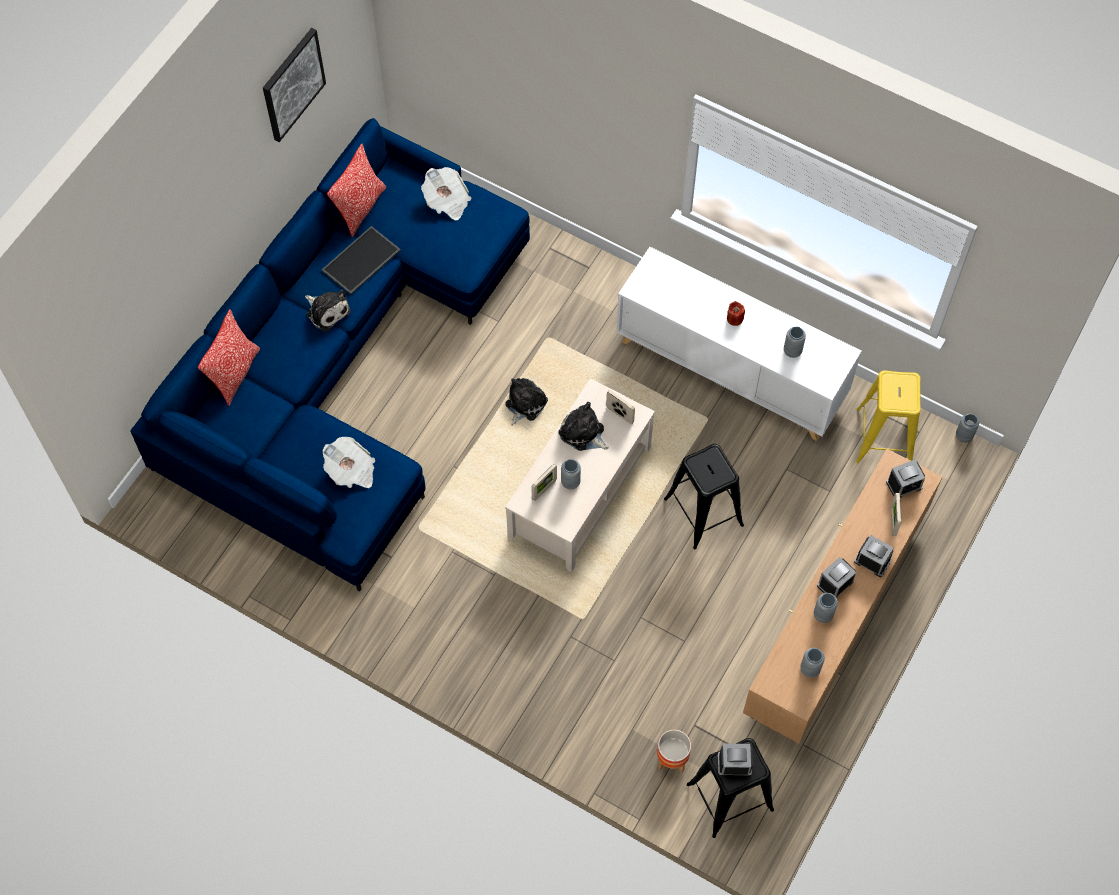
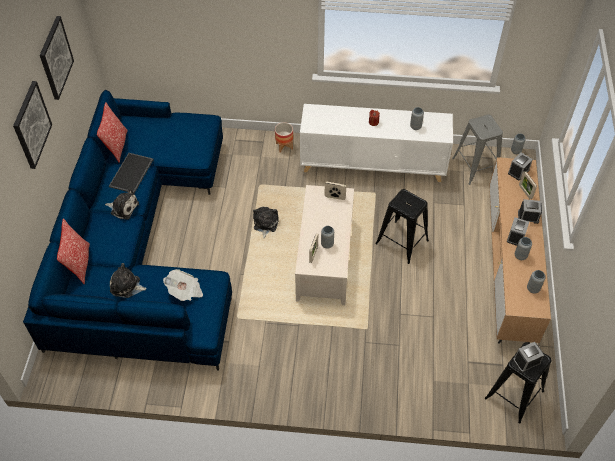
camera: 25 degrees left, 10 degrees down
newspaper [421,167,471,220] -> none
plush toy [559,402,609,451] -> plush toy moved to [110,263,146,298]
planter [657,730,691,773] -> planter moved to [275,123,293,153]
yellow stool [856,370,921,463] -> grey stool [452,115,503,185]
none -> picture [13,81,52,169]

